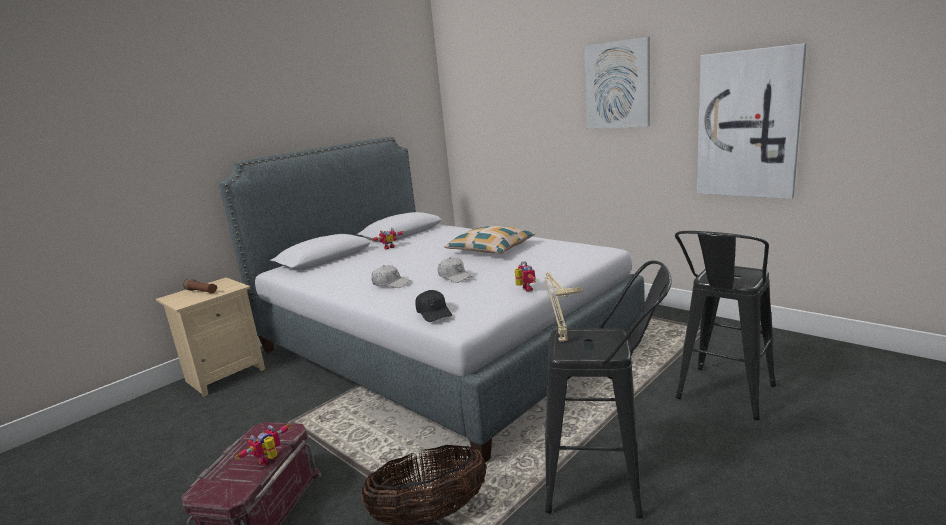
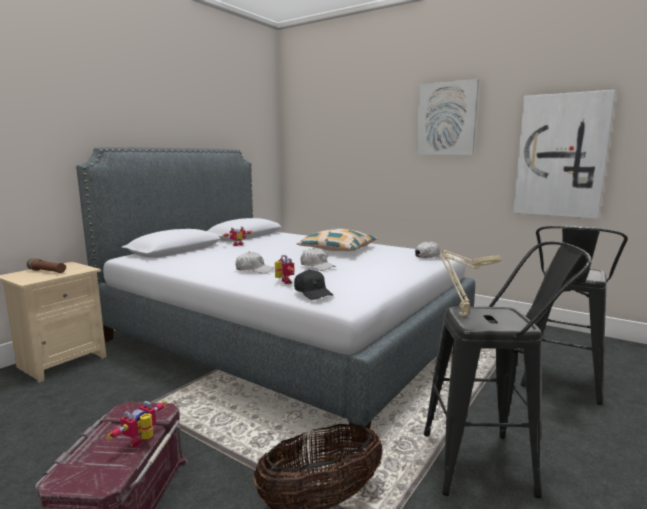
camera: 10 degrees left, 5 degrees down
toy robot [515,261,535,292] -> toy robot moved to [275,255,295,284]
none -> white cap [415,241,449,259]

